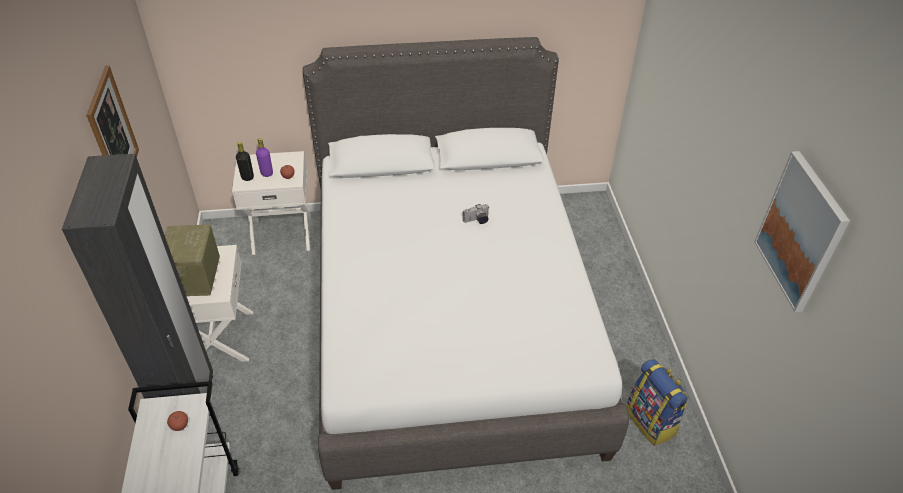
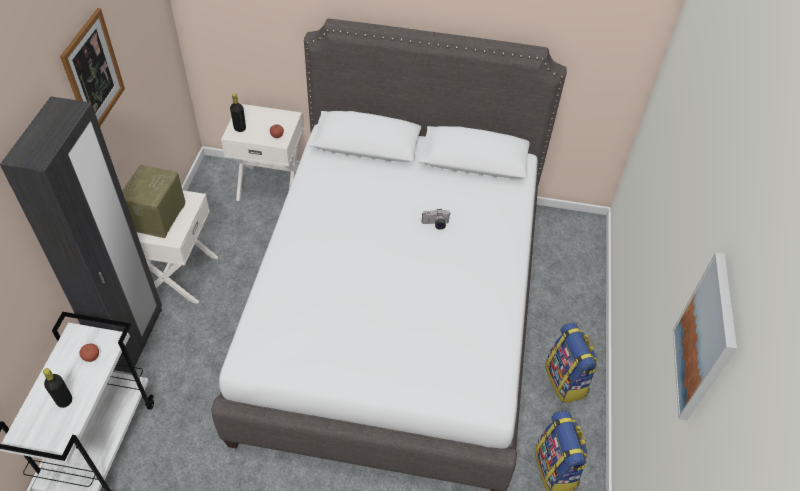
camera: 15 degrees right, 5 degrees up
purple bottle [256,138,273,177] -> none
none -> black bottle [43,368,72,408]
none -> backpack [545,323,597,403]

